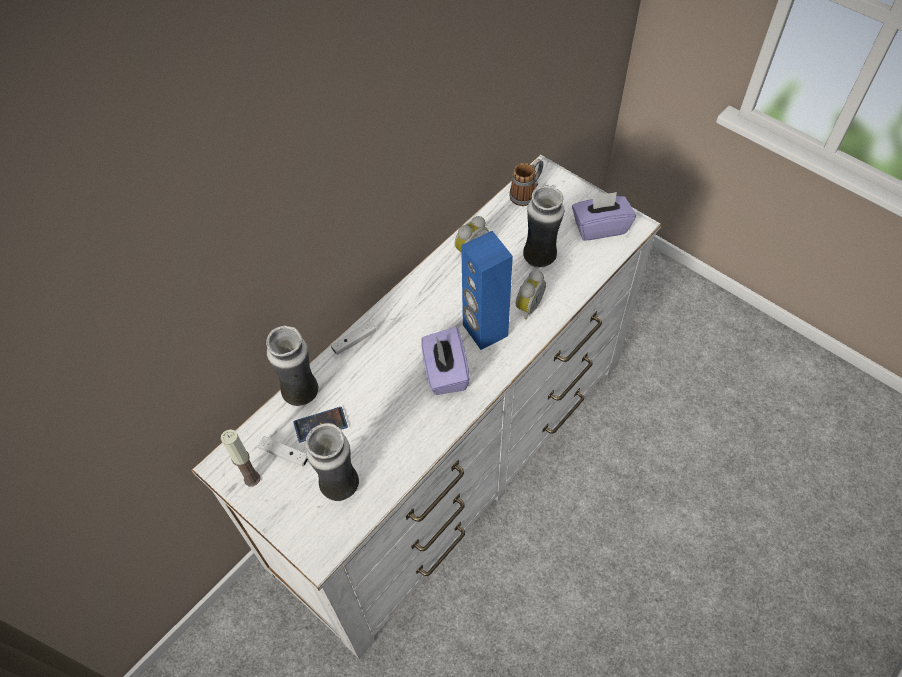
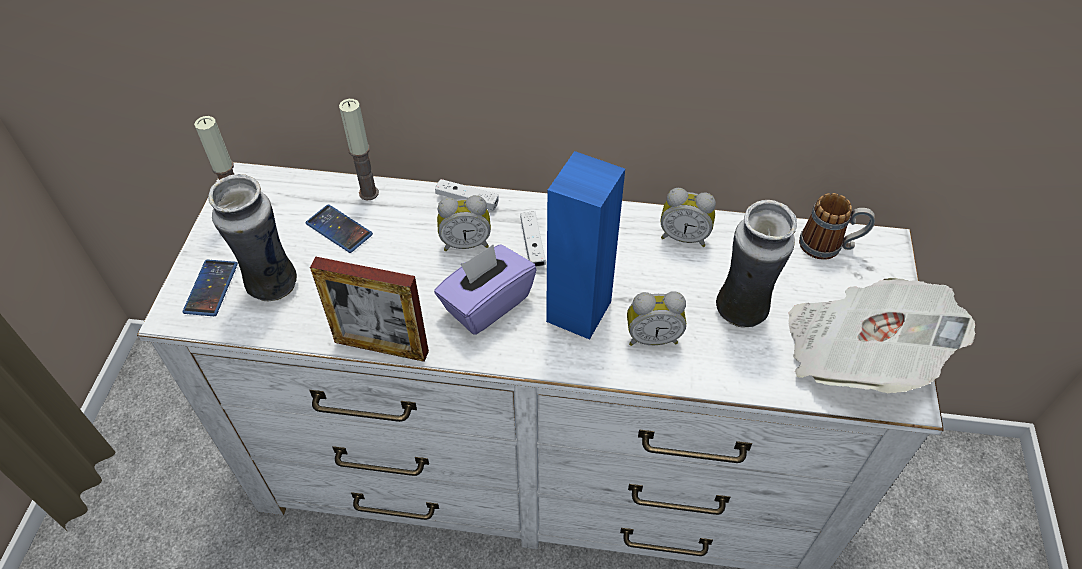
camera: 55 degrees right, 5 degrees down
white game controller [258,436,308,467] -> white game controller moved to [520,211,546,267]
vase [266,325,318,406] -> candle [339,99,379,200]
purple tissue box [572,192,636,241] -> newspaper [788,277,975,393]
none -> phone [183,259,238,316]
none -> picture frame [310,257,429,362]
none -> alarm clock [437,195,491,251]

